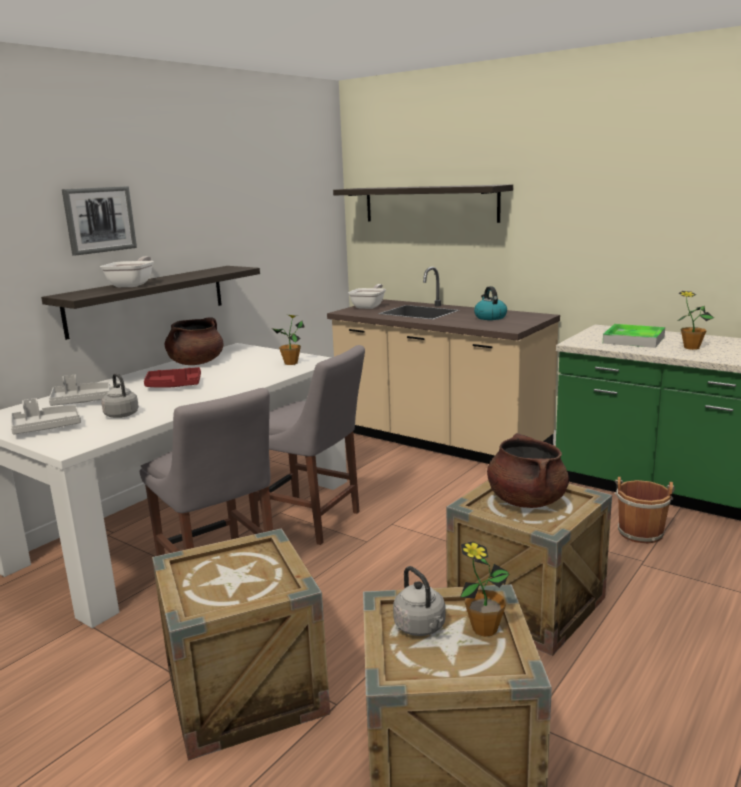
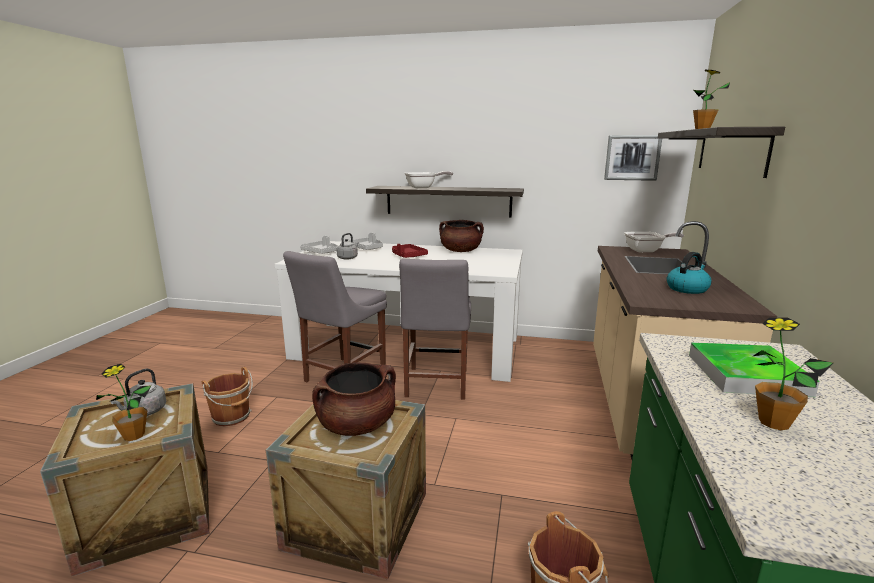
camera: 65 degrees right, 0 degrees up
picture [62,186,137,256] -> picture moved to [604,135,662,181]
crate [152,528,330,761] -> brown bucket [202,367,253,427]
potted plant [272,315,305,365] -> potted plant moved to [693,70,730,129]

